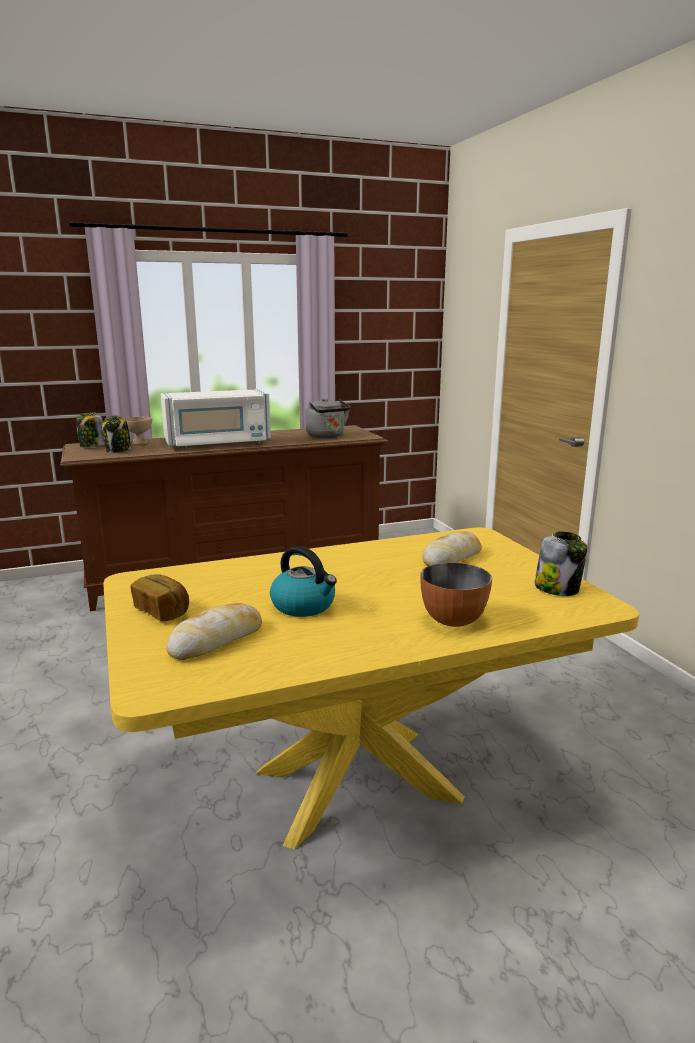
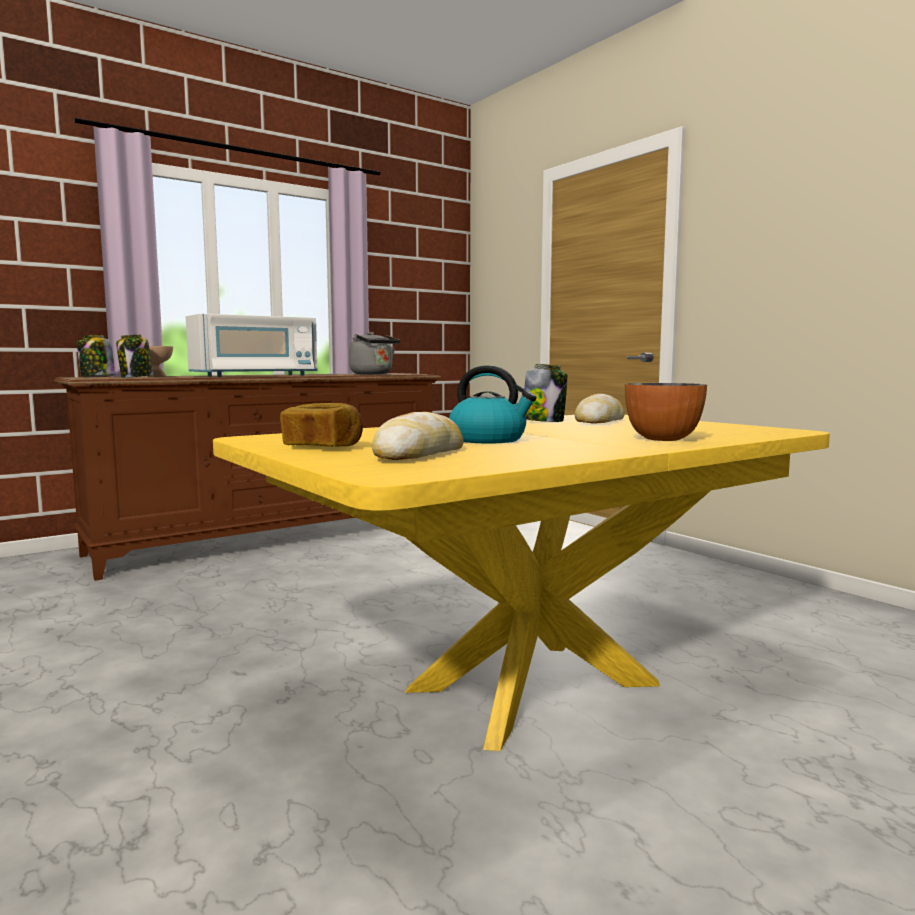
camera: 15 degrees left, 10 degrees down
jar [534,531,588,596] -> jar moved to [524,364,568,422]

